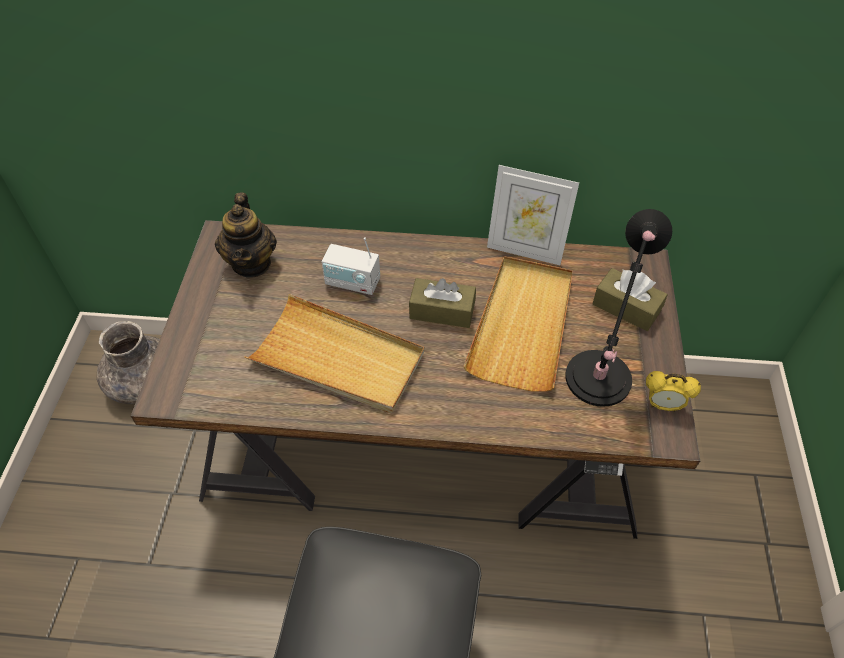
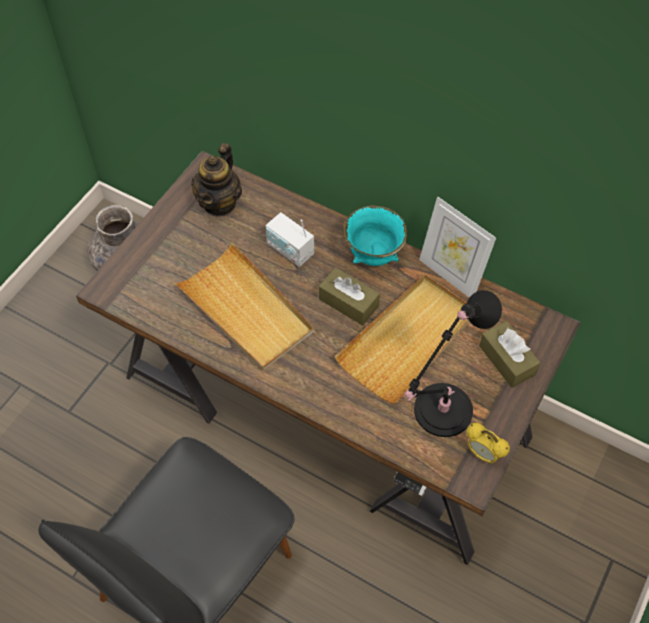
camera: 25 degrees right, 5 degrees up
none -> turquoise bowl [344,205,407,266]

